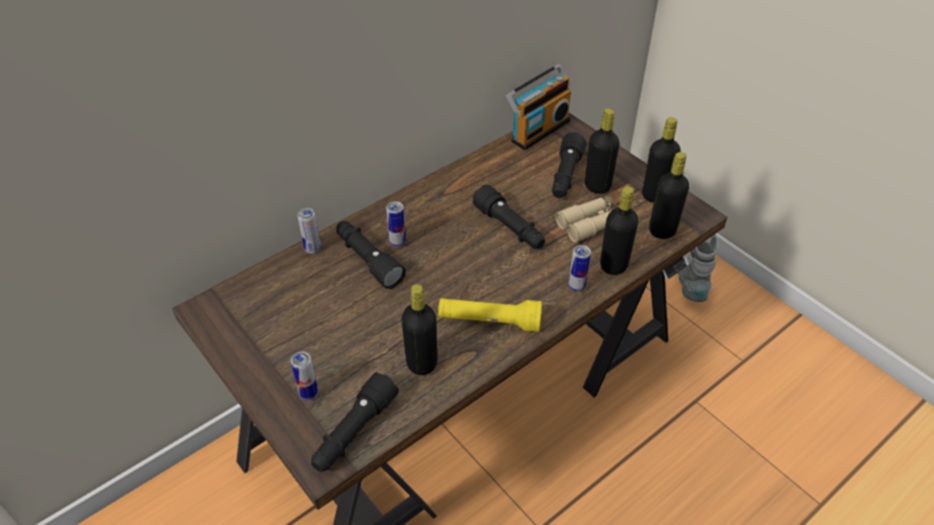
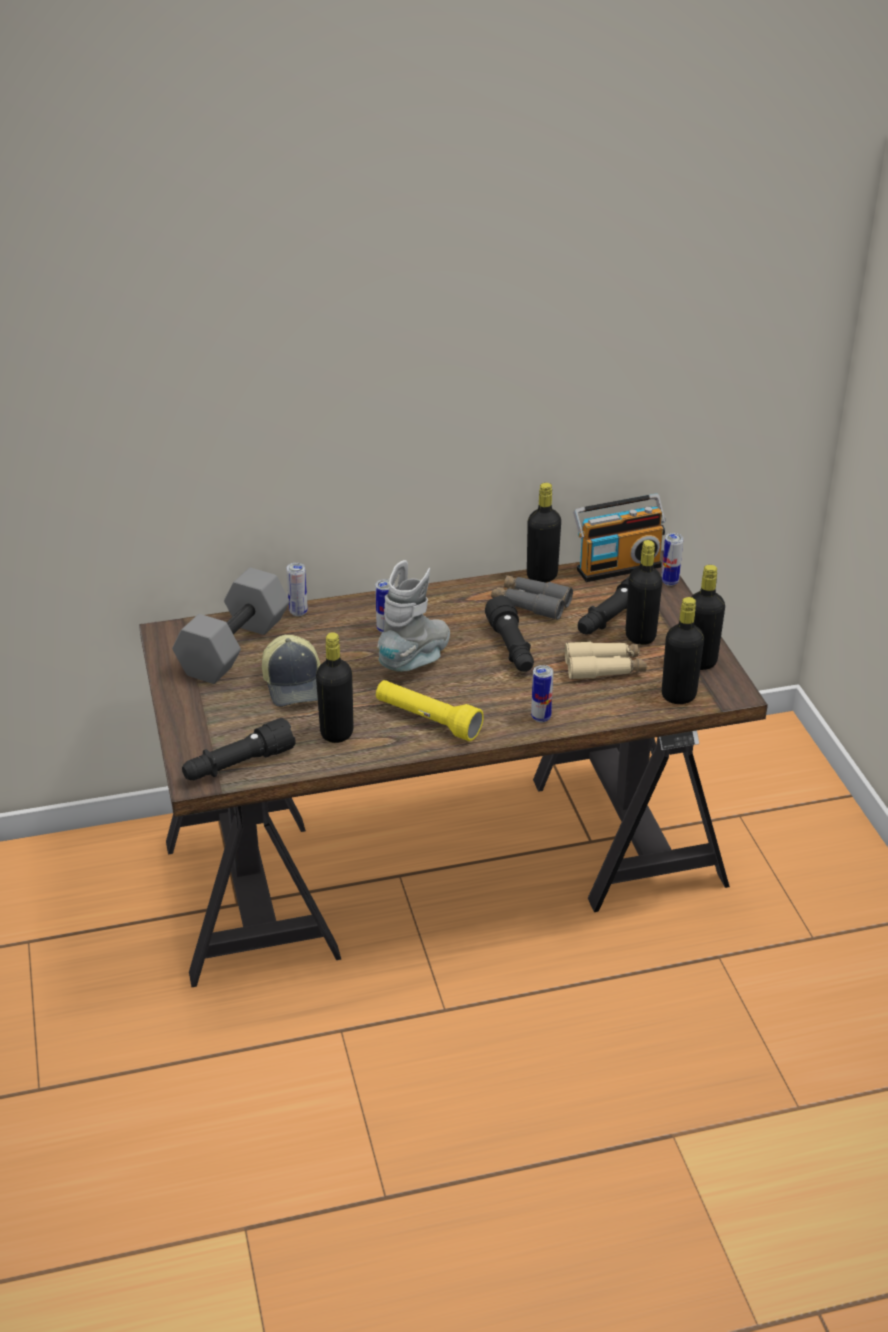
camera: 25 degrees right, 10 degrees down
can [290,351,319,400] -> can moved to [661,533,683,586]
black flashlight [336,221,405,289] -> none
black bottle [600,186,638,275] -> black bottle moved to [527,483,561,583]
grey boot [678,234,718,302] -> grey boot moved to [377,560,450,672]
none -> grey dumbbell [172,568,290,684]
none -> cap [262,635,321,707]
none -> grey binoculars [491,575,573,620]

